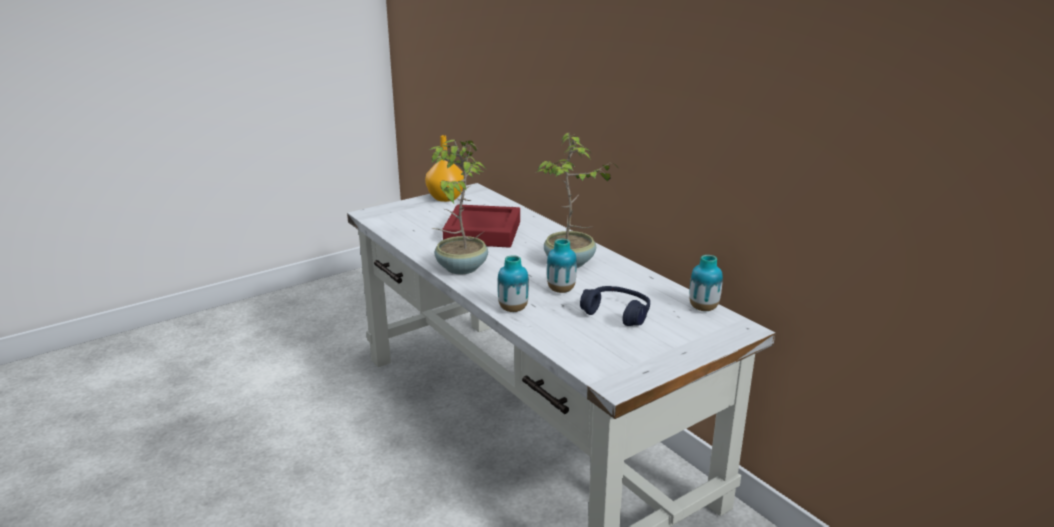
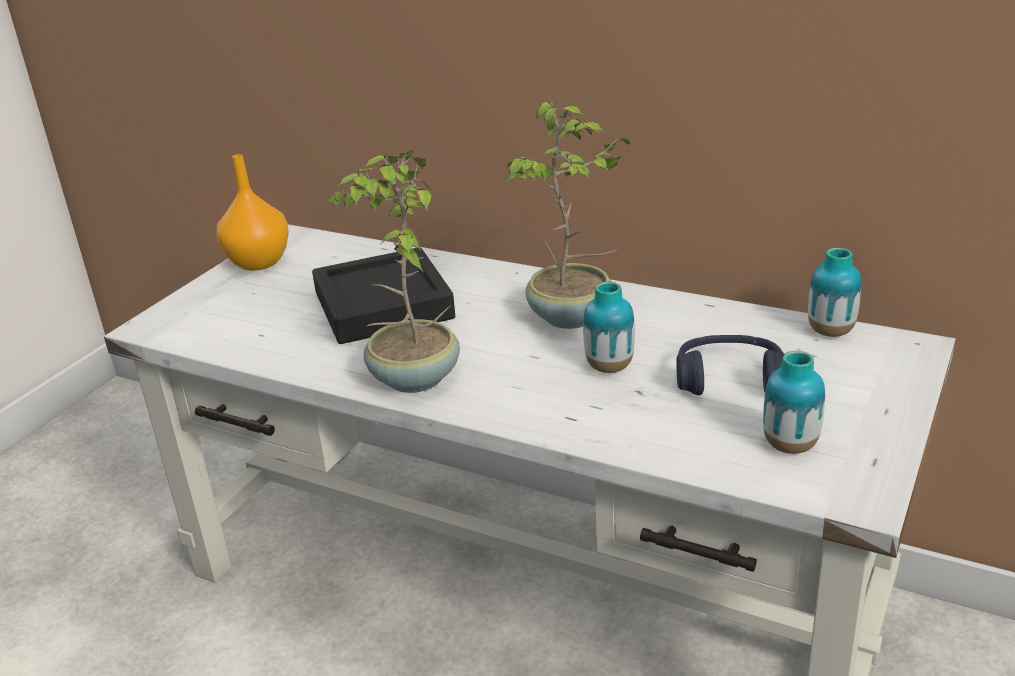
camera: 25 degrees left, 5 degrees up
red tray [442,204,520,248] -> black tray [312,247,455,344]
vase [497,255,529,312] -> vase moved to [763,351,825,454]

